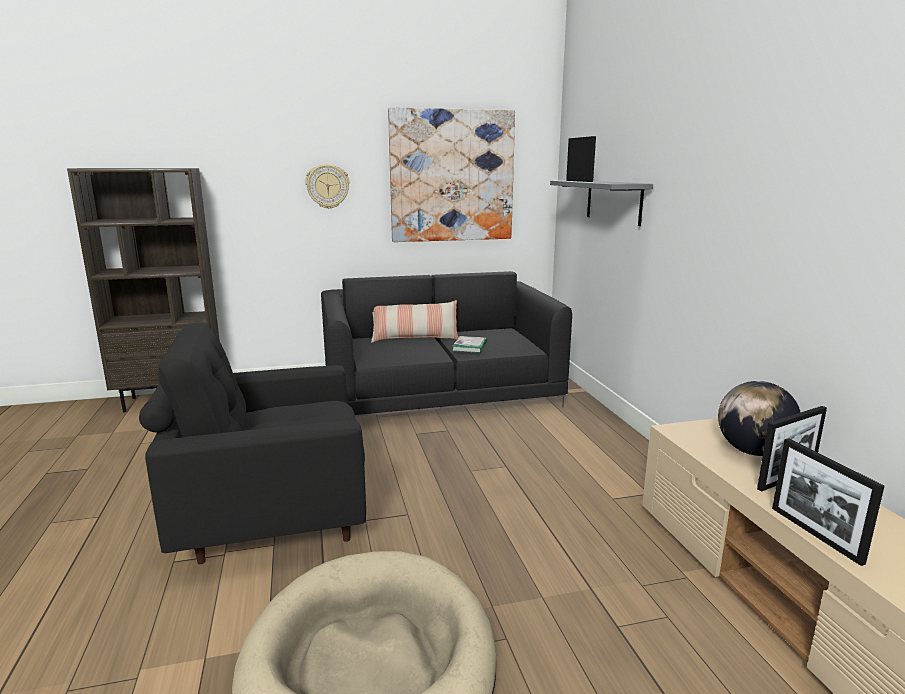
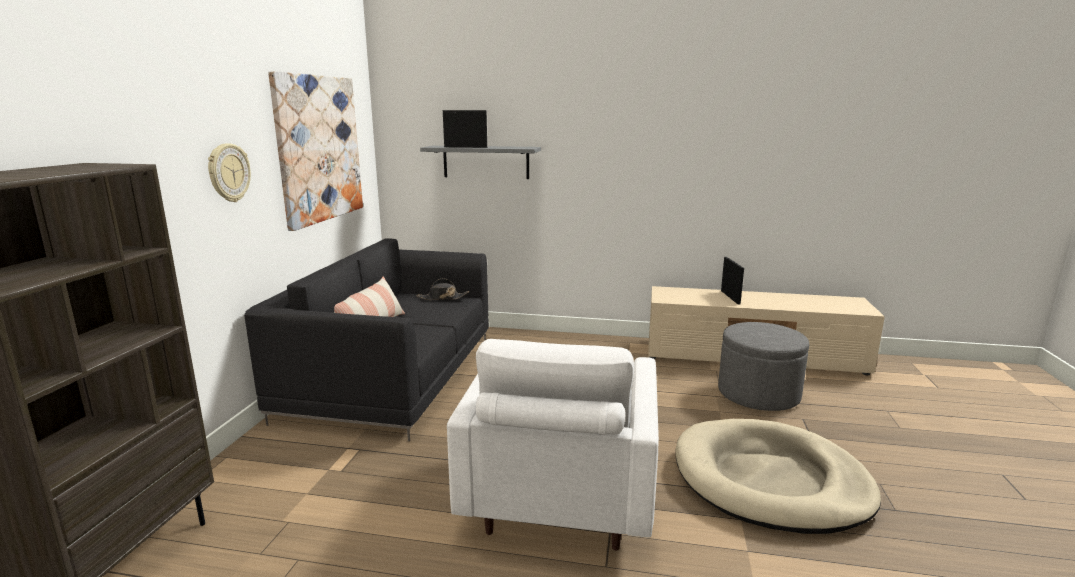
camera: 65 degrees left, 0 degrees up
black armchair [139,323,366,564] -> white armchair [447,339,659,551]
book [452,336,487,353] -> none
globe [718,381,801,456] -> none
picture frame [772,438,884,566] -> none
none -> black hat [417,278,469,300]
none -> grey ottoman [718,322,809,411]

